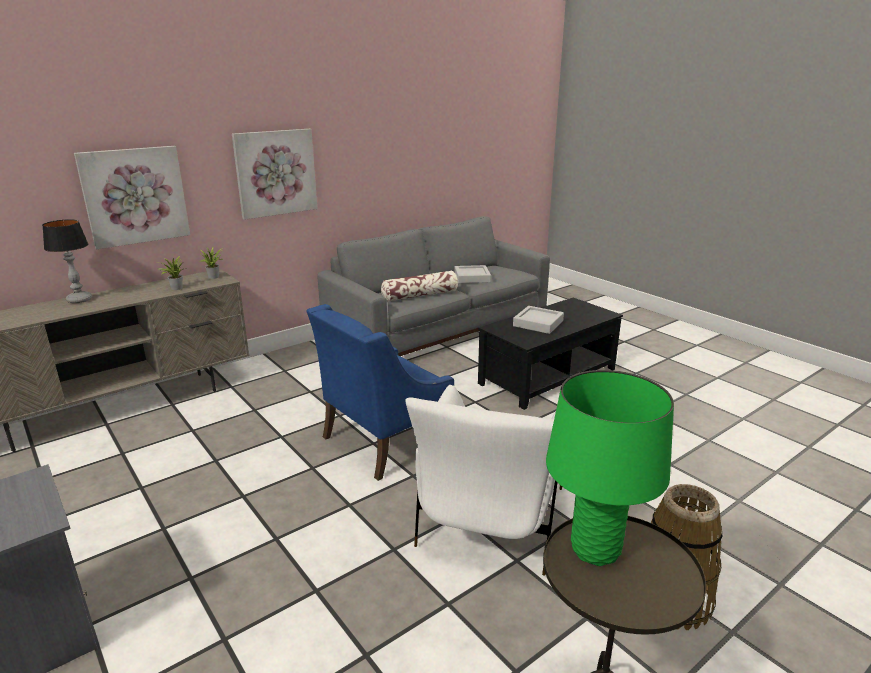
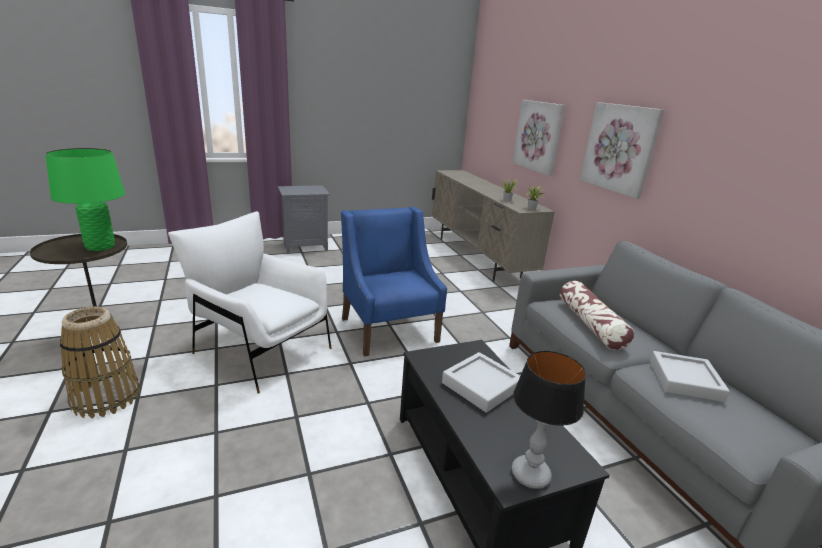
camera: 105 degrees right, 0 degrees up
table lamp [43,219,92,303] -> table lamp moved to [512,351,586,489]

